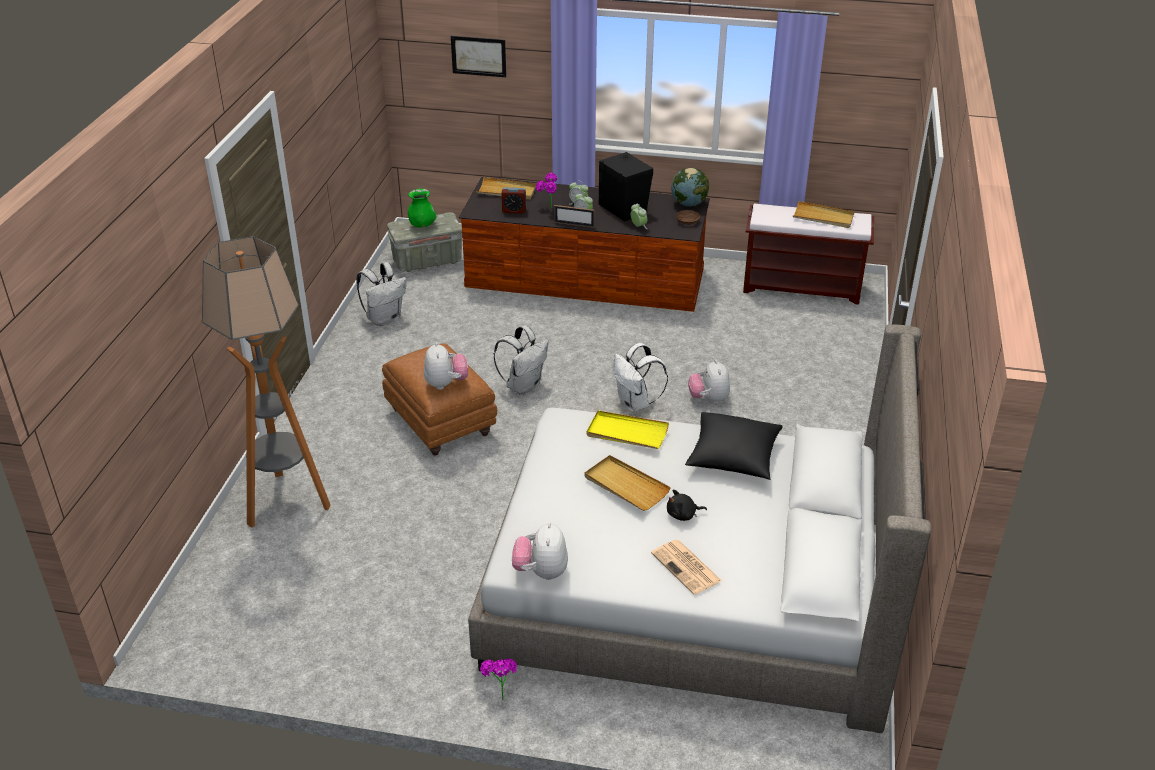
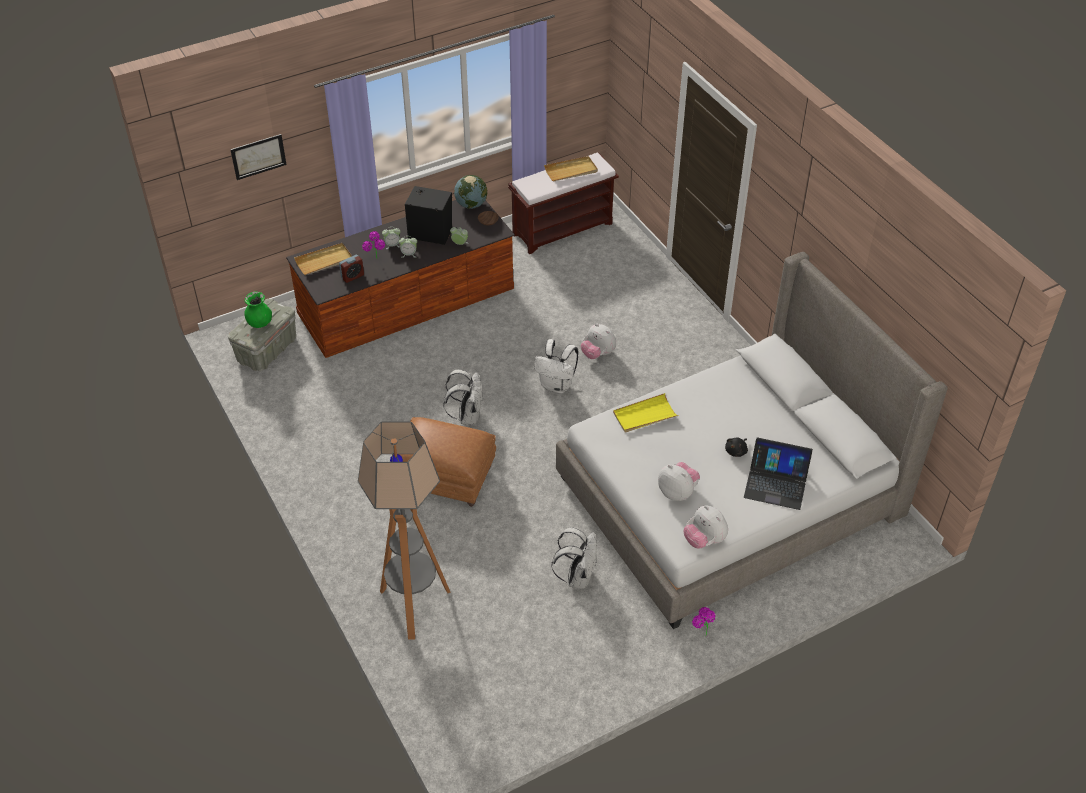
camera: 40 degrees left, 10 degrees up
white backpack [356,262,407,326] -> white backpack moved to [551,527,597,589]
plush toy [424,342,468,390] -> plush toy moved to [658,462,700,501]
picture frame [554,205,595,228] -> none
beige tray [585,455,671,511] -> none
newspaper [651,540,722,595] -> laptop [744,438,813,510]
black pillow [685,412,783,480] -> none

